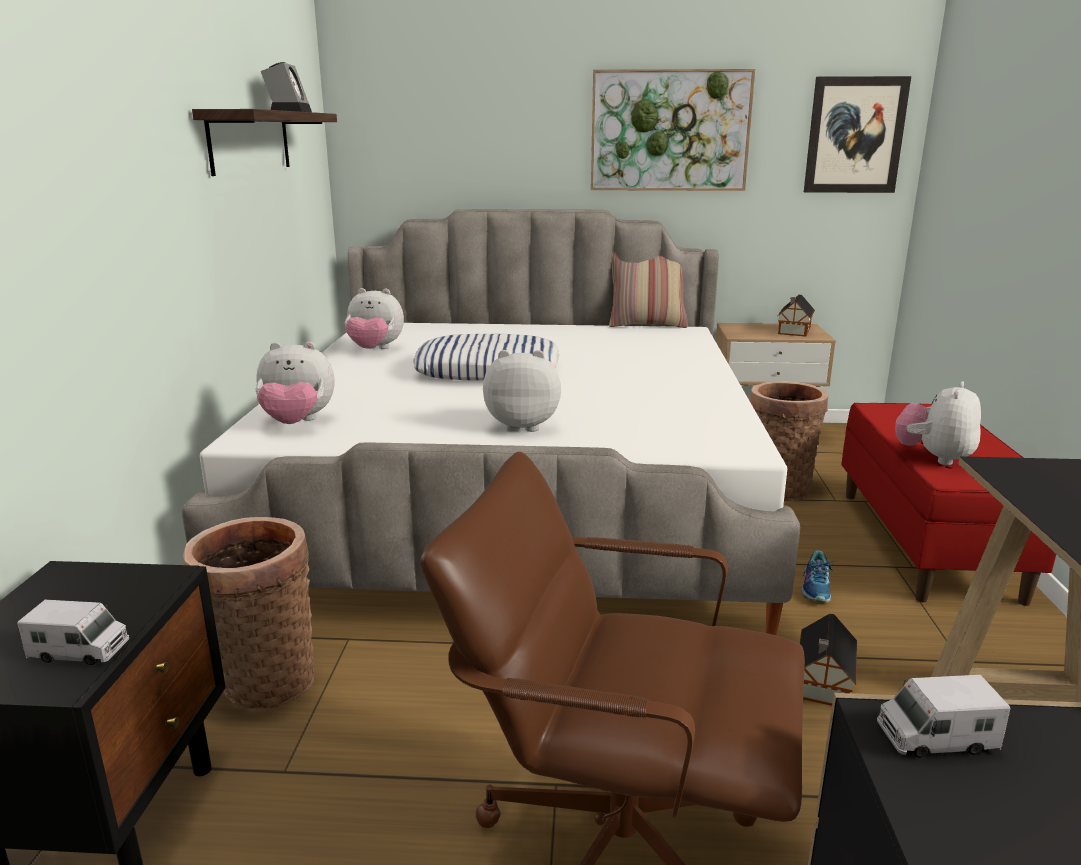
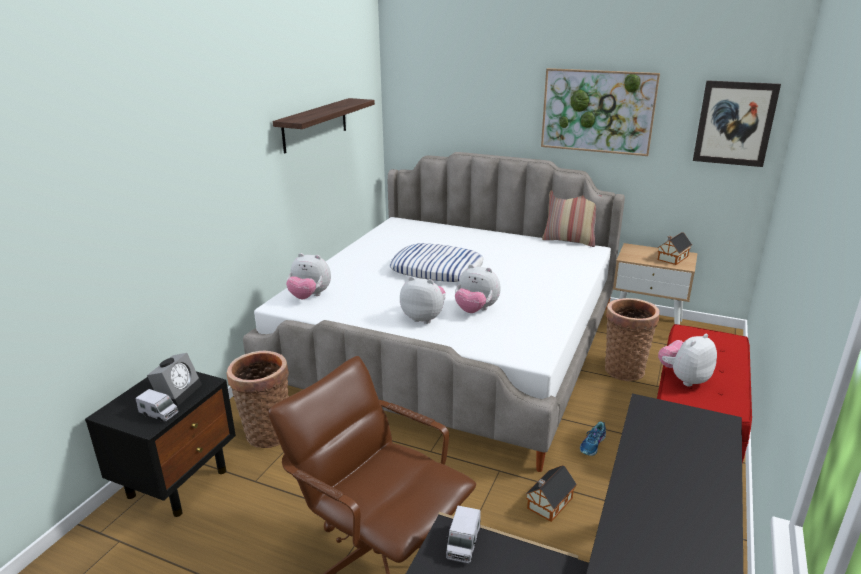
camera: 20 degrees right, 5 degrees up
alarm clock [261,62,312,112] -> alarm clock moved to [147,353,202,406]
plush toy [345,288,404,349] -> plush toy moved to [455,264,501,313]
toy truck [877,675,1011,758] -> toy truck turned 90 degrees counterclockwise [446,506,481,564]

